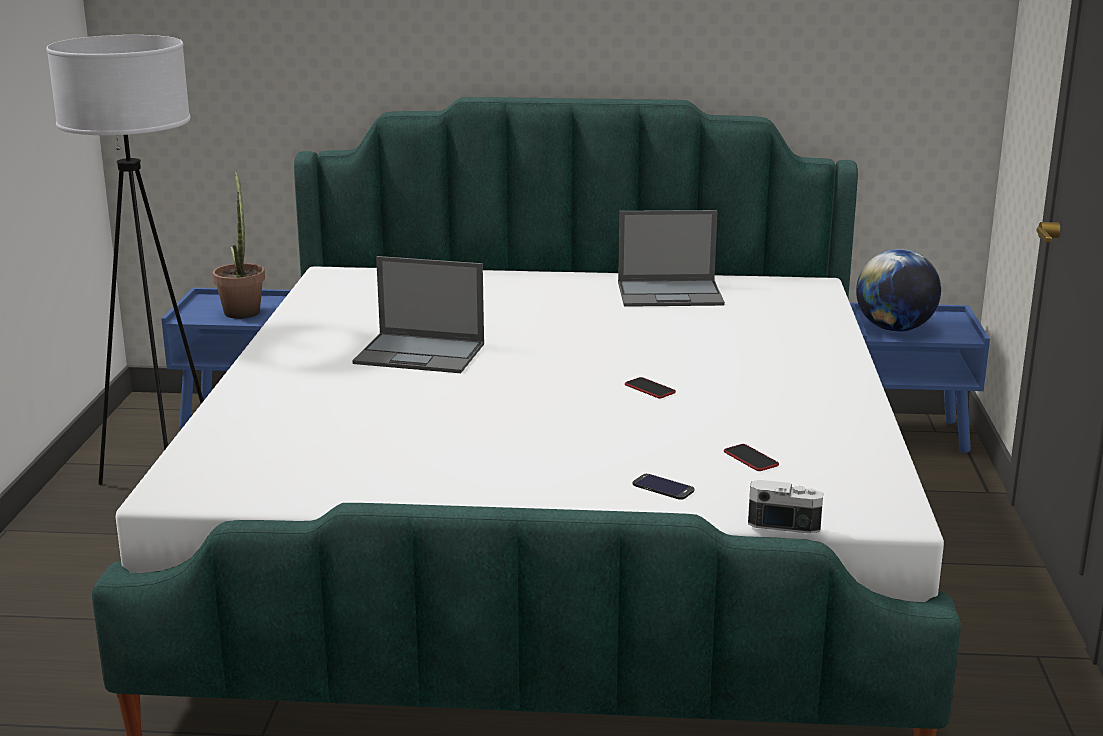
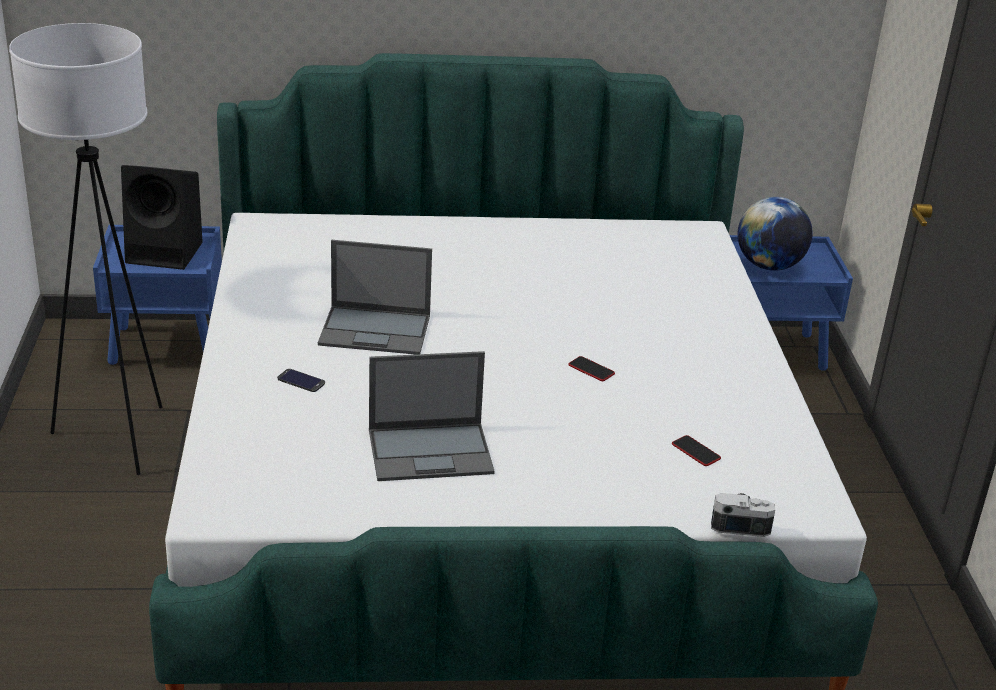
camera: 10 degrees left, 10 degrees up
potted plant [213,170,265,319] -> black speaker [121,165,203,270]
laptop [618,210,725,307] -> laptop moved to [369,351,495,481]
phone [633,474,694,500] -> phone moved to [277,369,325,392]

